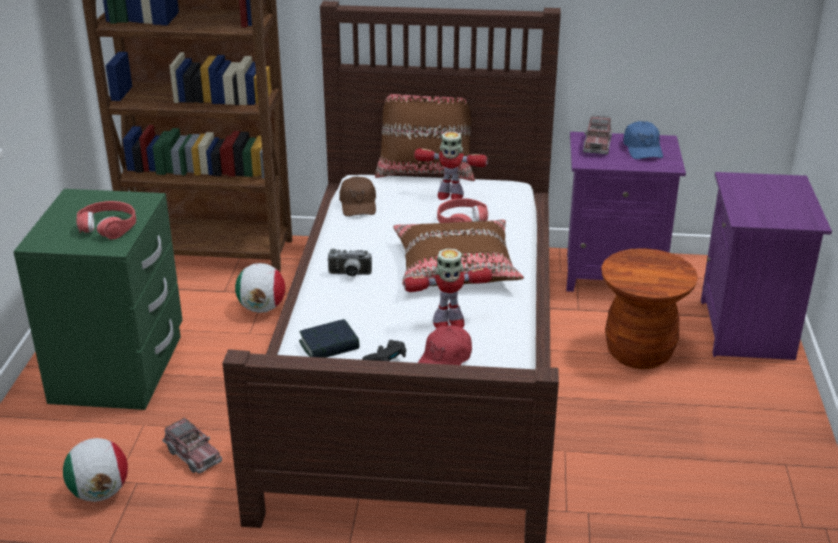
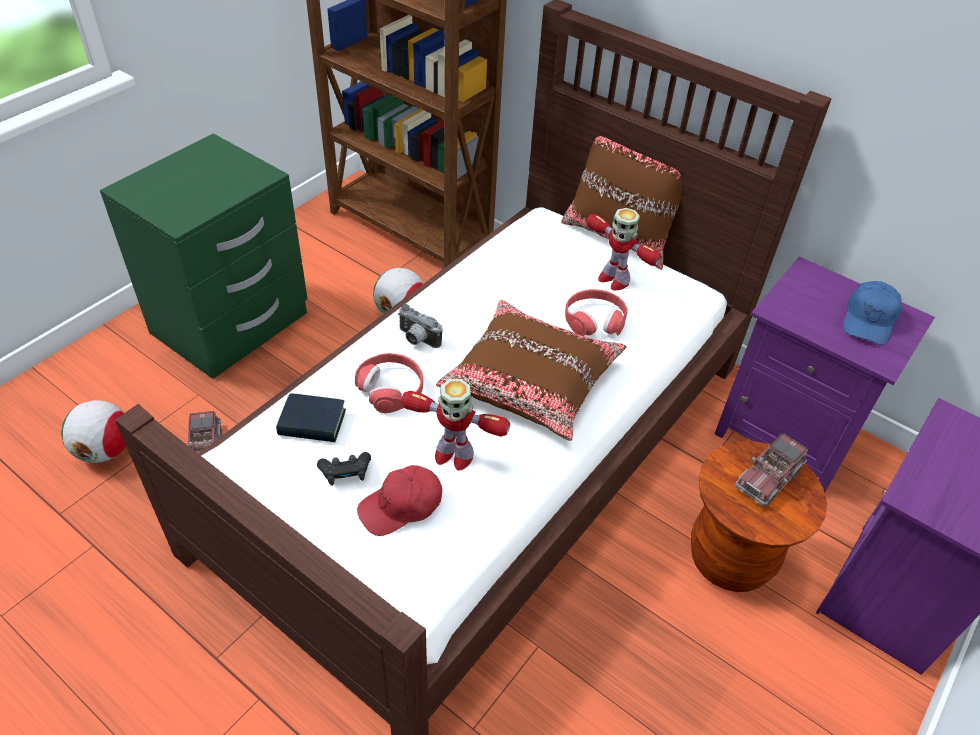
camera: 30 degrees right, 15 degrees up
red headphones [76,201,136,239] -> red headphones moved to [355,353,423,413]
brown cap [339,176,376,216] -> none
toy truck [583,115,612,155] -> toy truck moved to [735,433,808,506]

